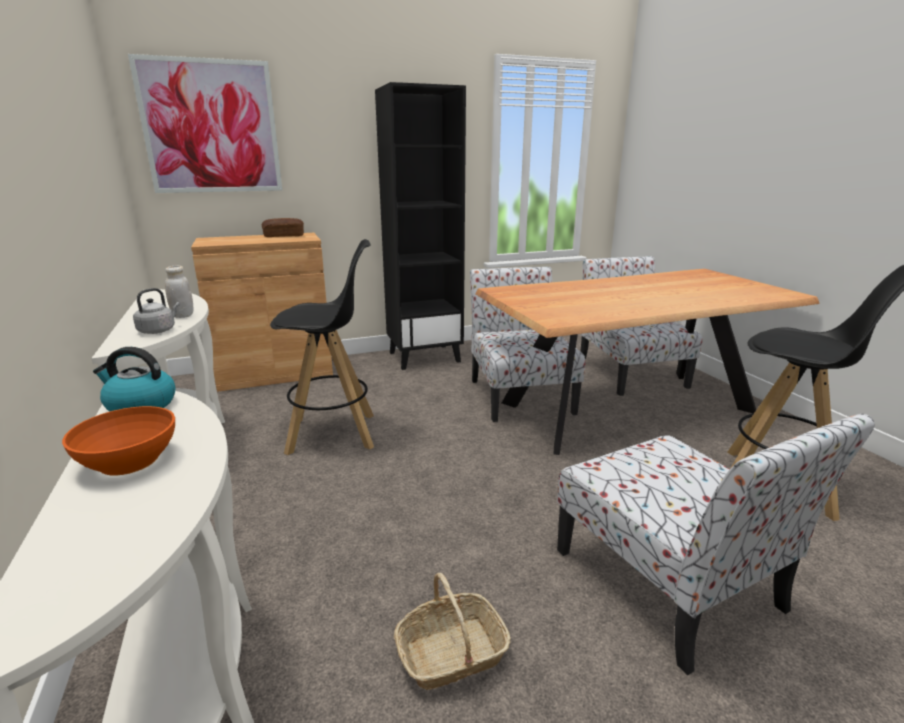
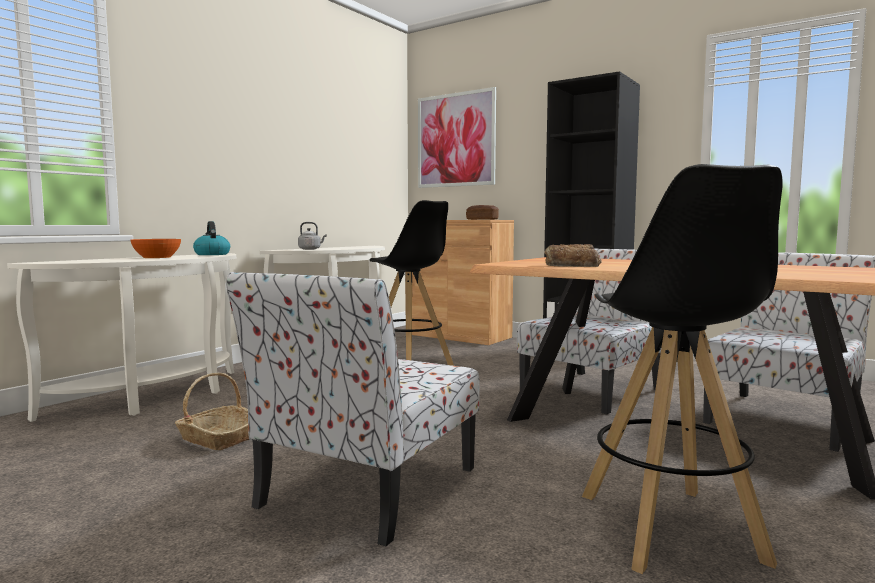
camera: 55 degrees right, 15 degrees down
white jar [165,265,193,318] -> none
none -> bread [544,244,602,267]

